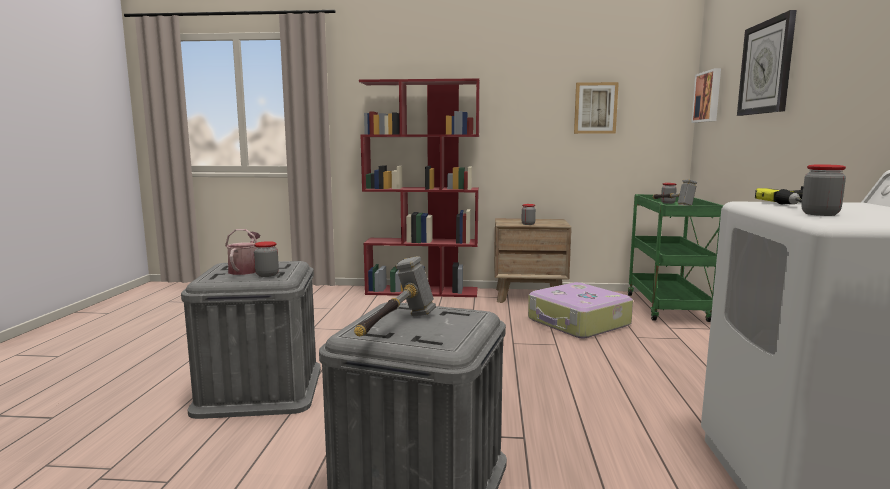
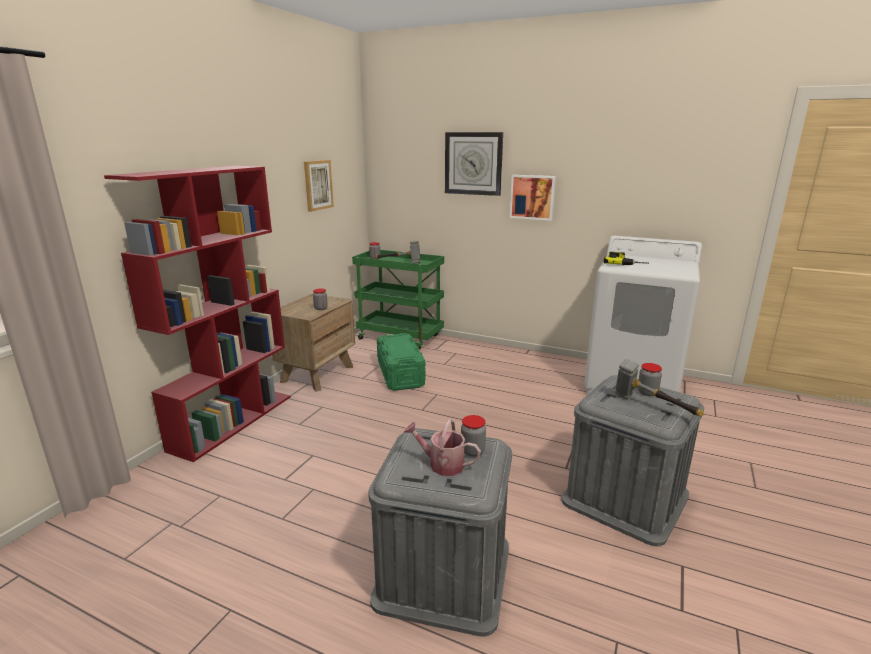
camera: 70 degrees left, 10 degrees up
suitcase [528,282,633,338] -> green storage box [377,333,426,391]
picture [691,68,721,123] -> picture moved to [510,175,556,221]
jar [801,164,846,216] -> jar moved to [638,363,662,396]

